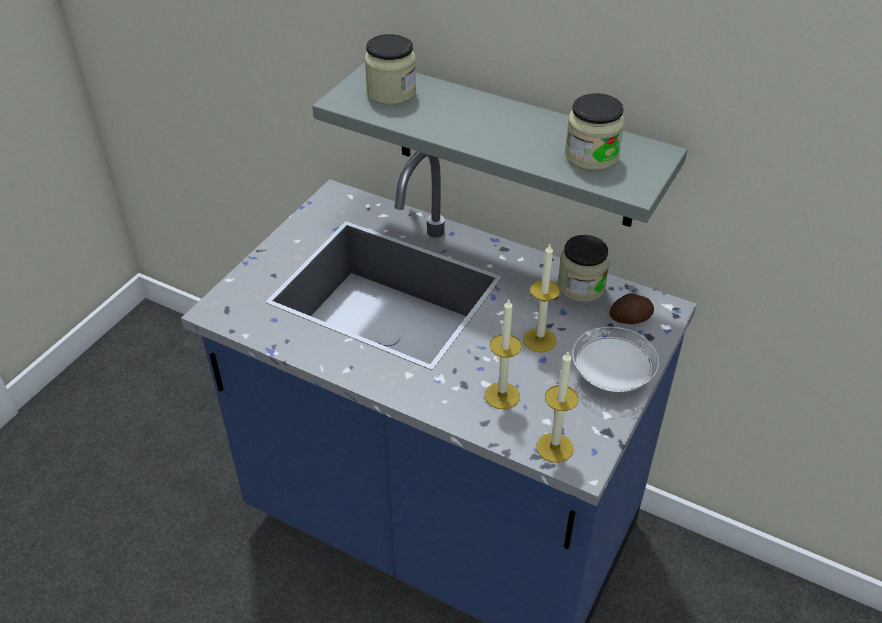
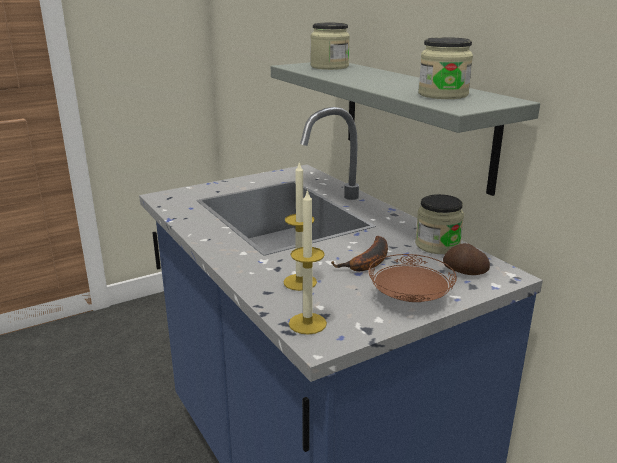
camera: 30 degrees right, 20 degrees down
candle [523,244,560,352] -> banana [331,236,388,271]
white plate [572,327,659,392] -> brown plate [368,254,457,302]

